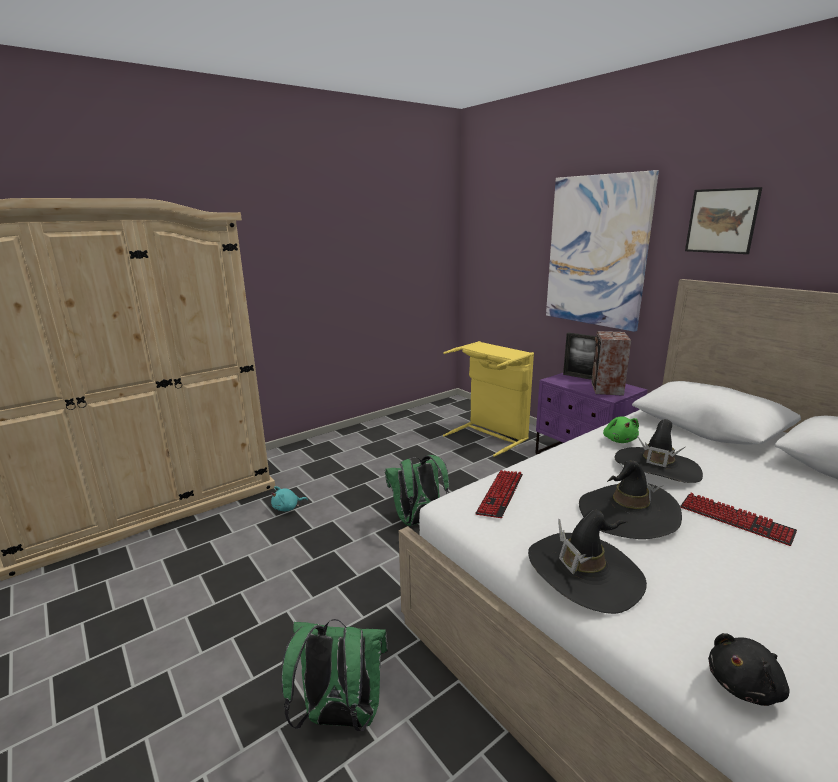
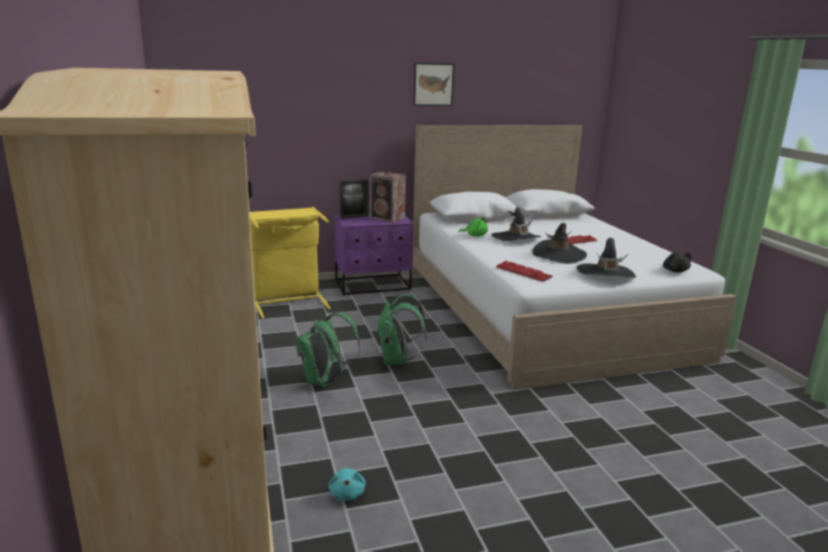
camera: 70 degrees left, 0 degrees up
turquoise plush toy [271,486,308,511] -> turquoise plush toy moved to [328,468,366,501]
green backpack [282,619,388,731] -> green backpack moved to [295,313,360,387]
picture [546,170,659,332] -> none

